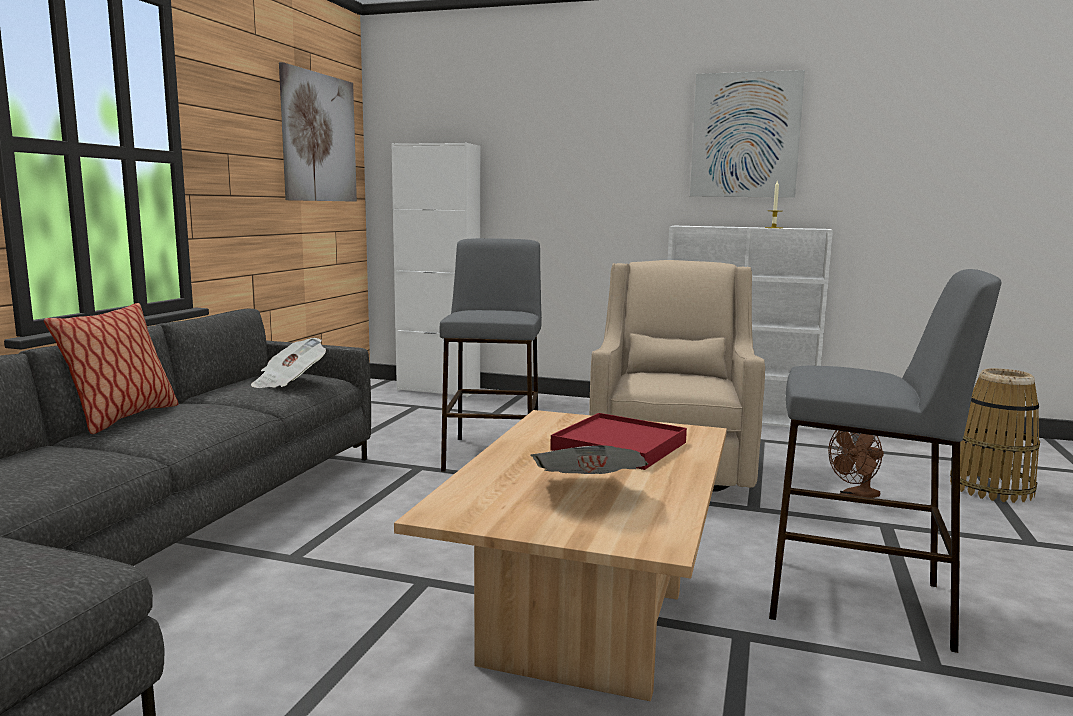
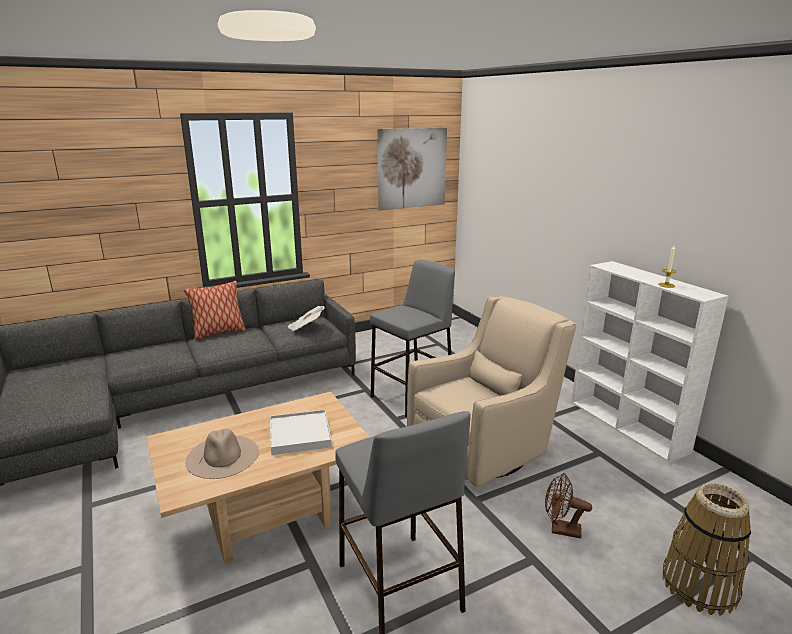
camera: 45 degrees right, 10 degrees up
white cabinet [392,143,480,397] -> none
newspaper [530,445,649,474] -> beige hat [185,429,259,479]
red tray [550,413,687,470] -> white tray [270,410,332,455]
picture [690,70,805,198] -> none

